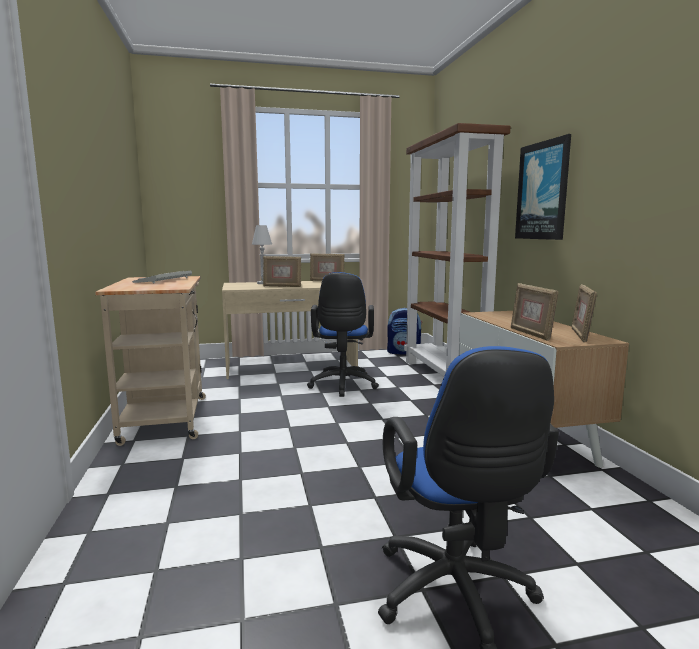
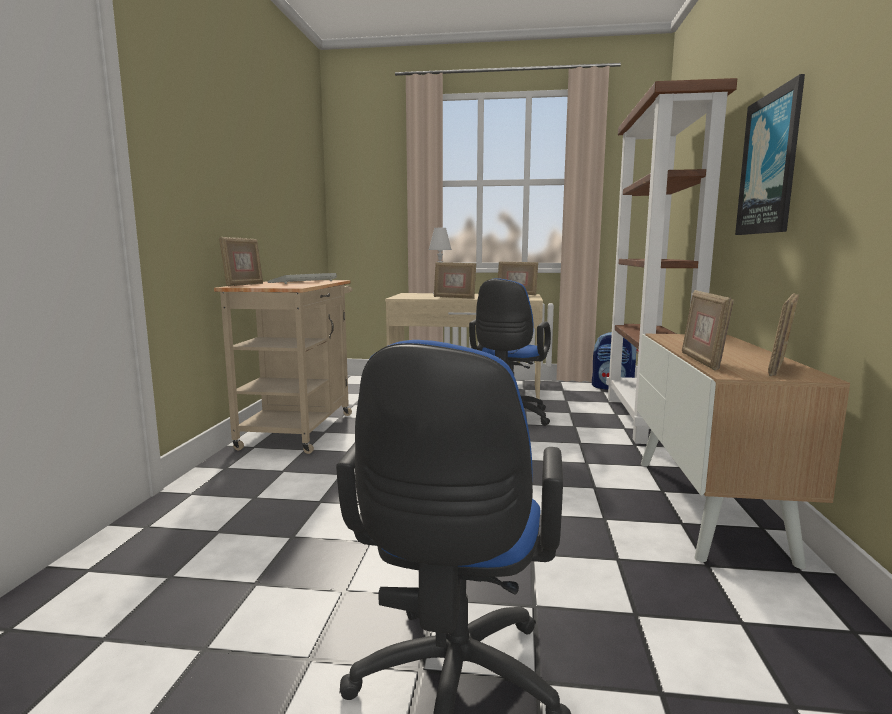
camera: 20 degrees right, 0 degrees up
none -> picture frame [219,237,263,287]

